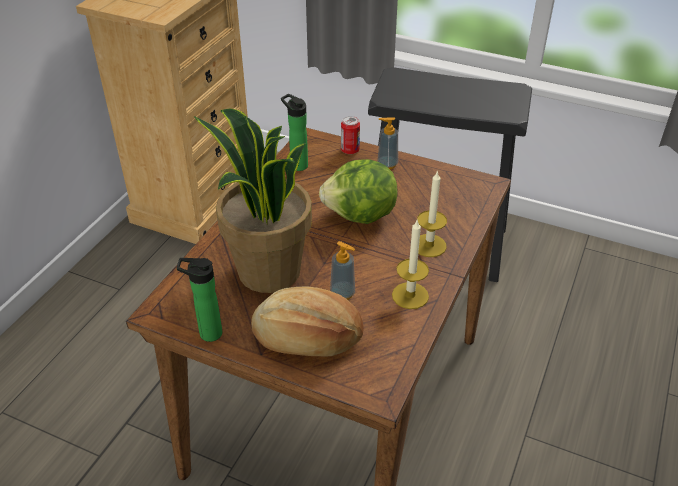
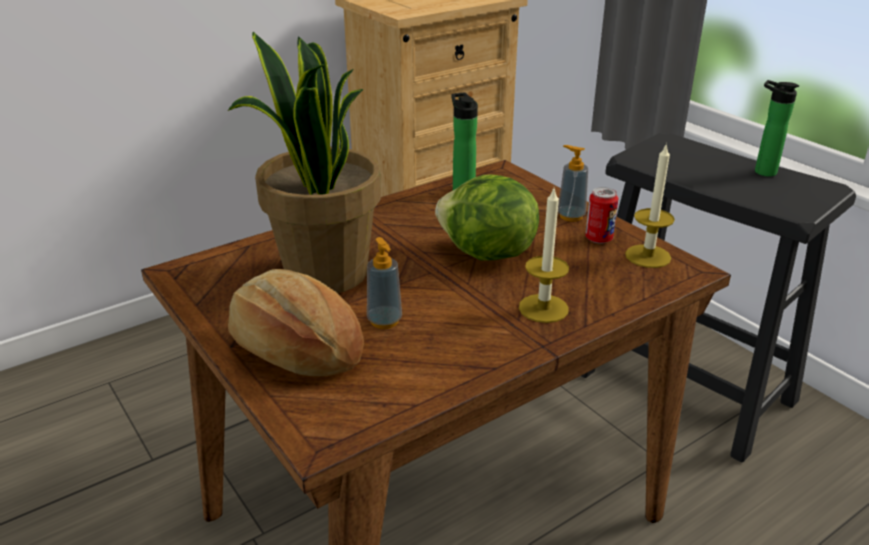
camera: 30 degrees right, 10 degrees down
bottle [177,258,222,342] -> bottle moved to [755,80,799,177]
can [341,116,360,154] -> can moved to [585,187,618,244]
candle [392,220,429,309] -> candle moved to [625,143,675,268]

